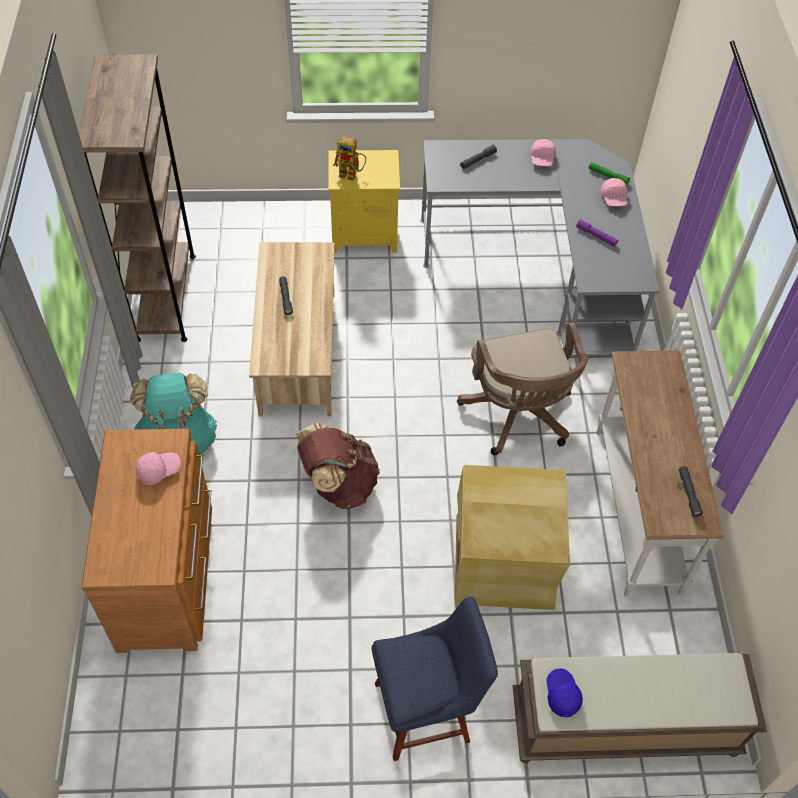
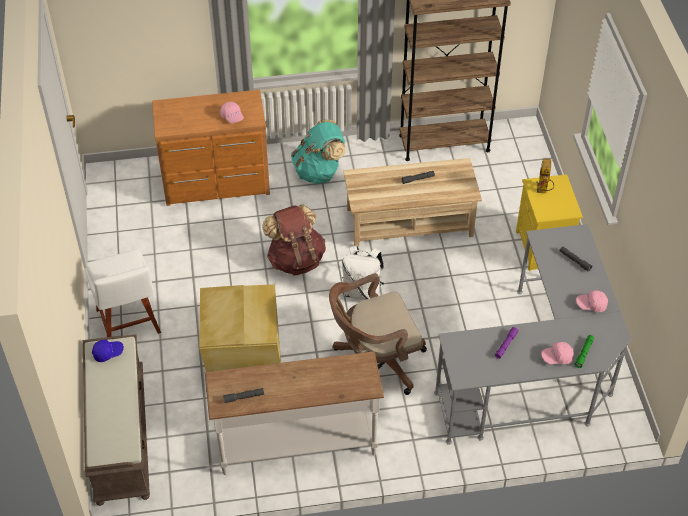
camera: 85 degrees right, 5 degrees down
blue chair [372,597,498,761] -> white chair [85,249,161,337]
none -> white backpack [342,245,384,300]

